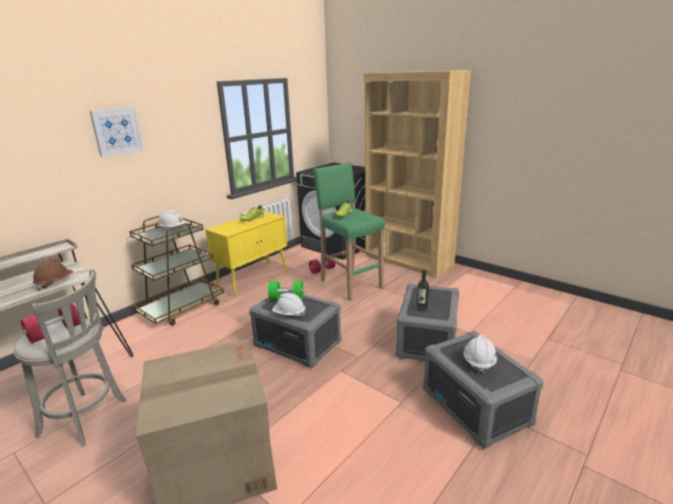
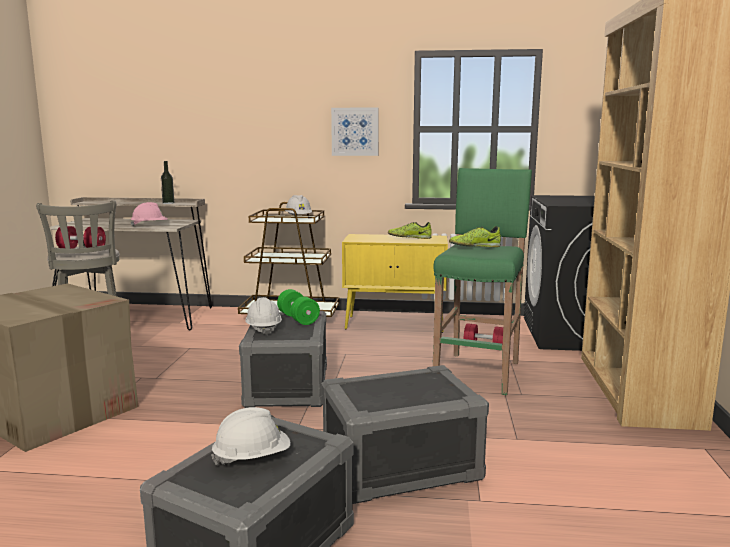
camera: 55 degrees right, 10 degrees down
brown hard hat [33,259,74,291] -> pink hard hat [130,202,168,227]
picture [90,107,144,157] -> picture moved to [331,108,379,156]
bottle [416,270,429,312] -> bottle moved to [161,161,175,204]

